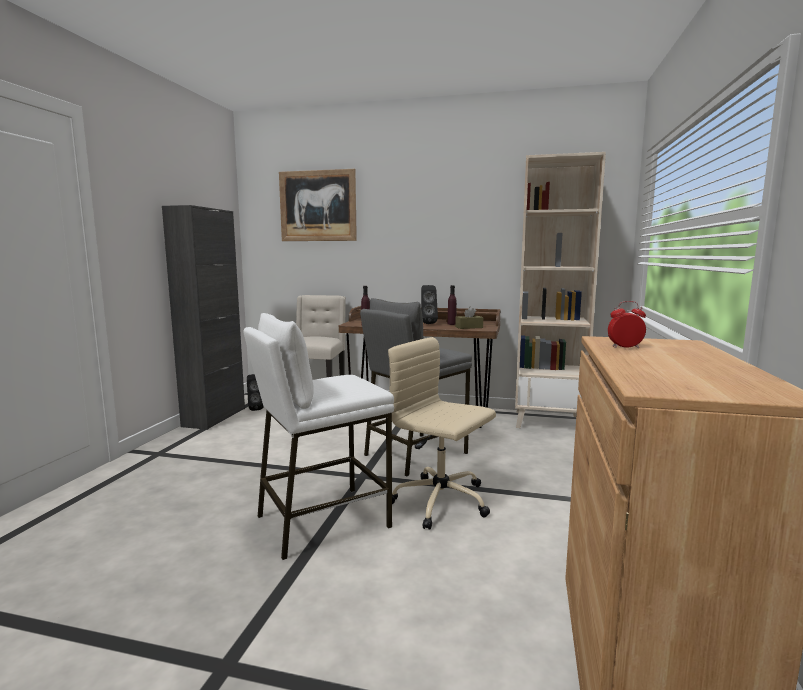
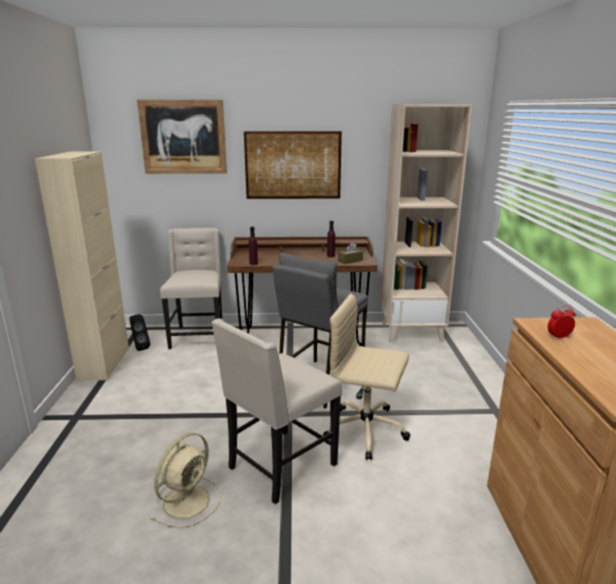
camera: 15 degrees left, 10 degrees up
black cabinet [162,205,245,430] -> beige cabinet [35,152,129,381]
white stool [243,313,394,560] -> beige chair [212,318,342,504]
black speaker [421,285,438,324] -> none
none -> beige fan [150,433,221,528]
none -> picture [244,131,342,199]

